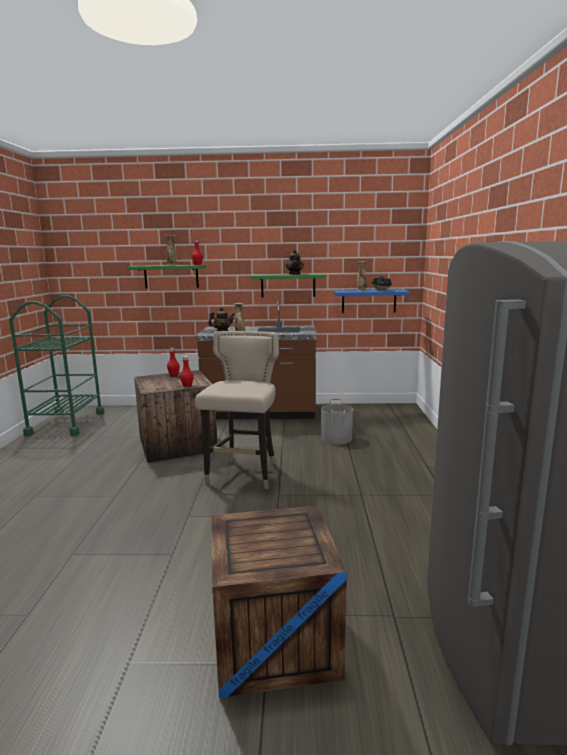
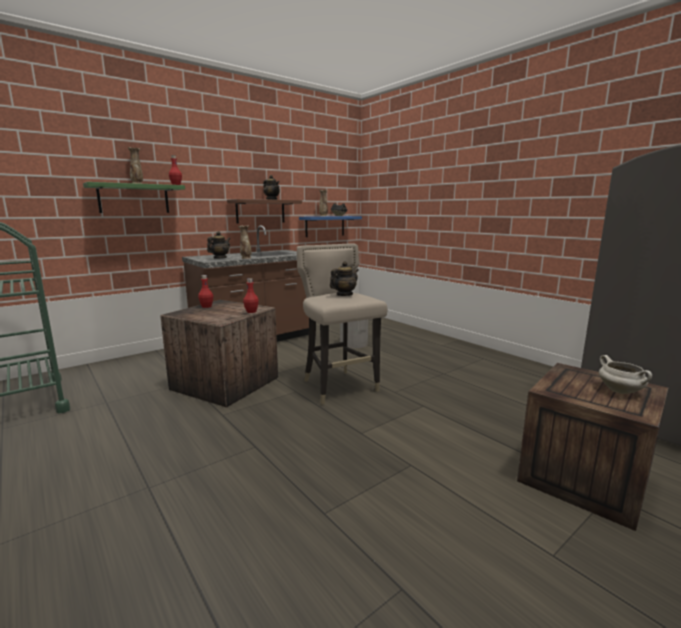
camera: 40 degrees left, 0 degrees up
green shelf [250,274,325,297] -> brown shelf [227,199,302,223]
none -> teapot [330,261,359,296]
none -> white cooking pot [599,355,652,394]

